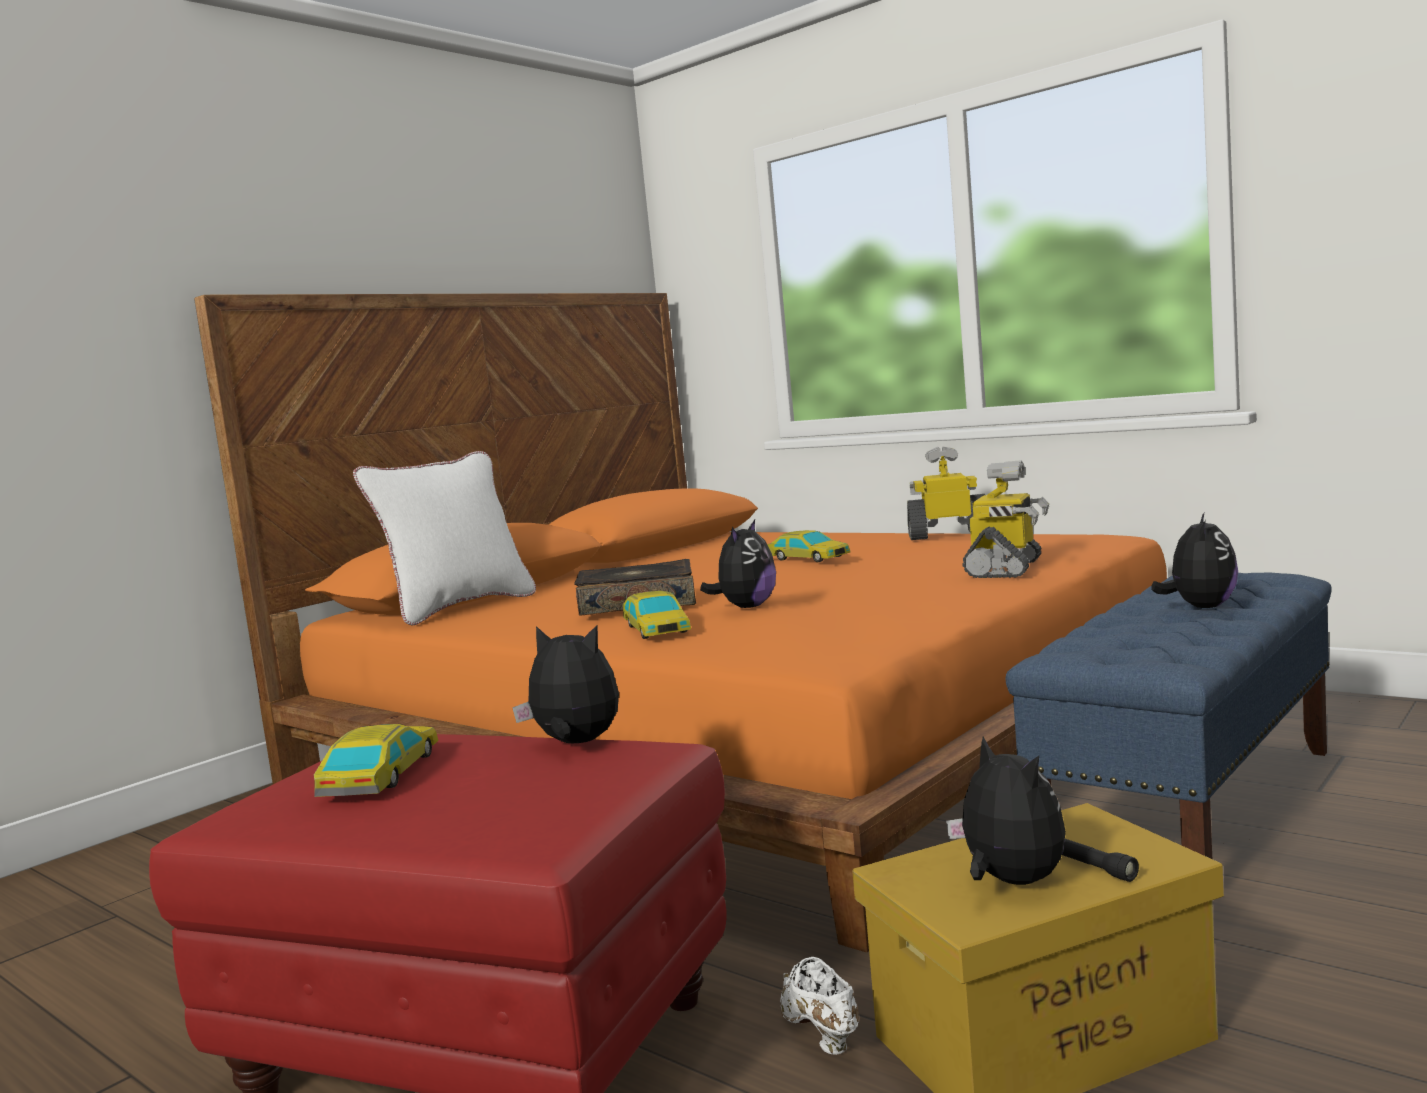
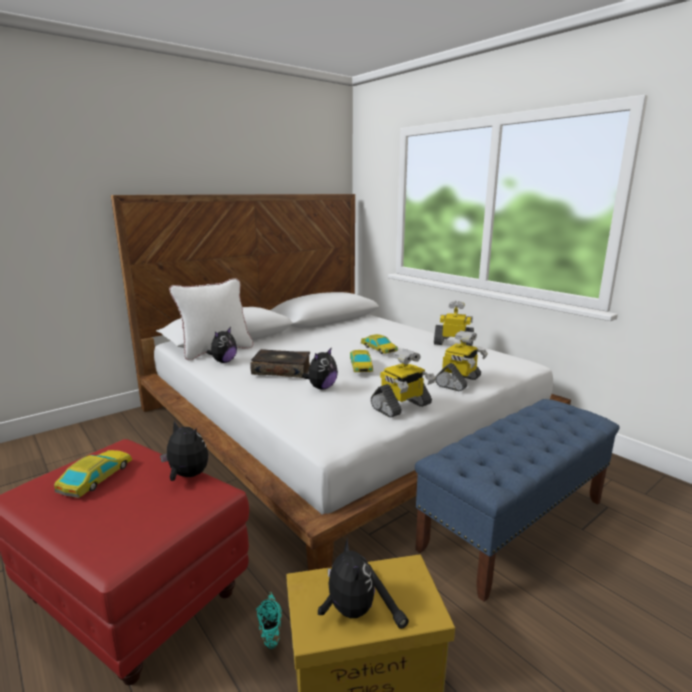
camera: 10 degrees right, 10 degrees up
orange bed [194,293,1167,952] -> white bed [111,194,571,571]
toy car [623,591,691,639] -> toy car moved to [350,350,373,372]
white shoe [780,957,859,1055] -> turquoise shoe [256,591,282,649]
plush toy [1151,513,1238,608] -> plush toy moved to [206,327,237,363]
none -> toy robot [371,349,436,418]

